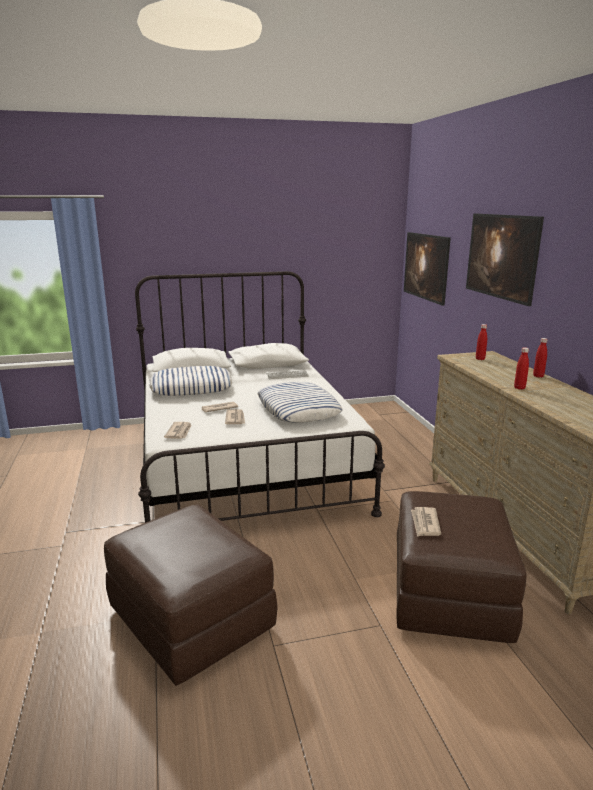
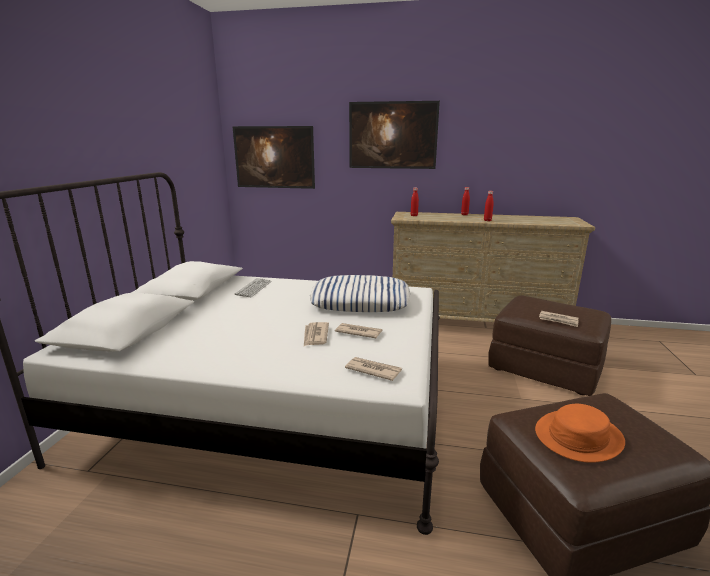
camera: 65 degrees left, 0 degrees up
pillow [149,366,232,396] -> none
none -> orange hat [535,404,625,463]

